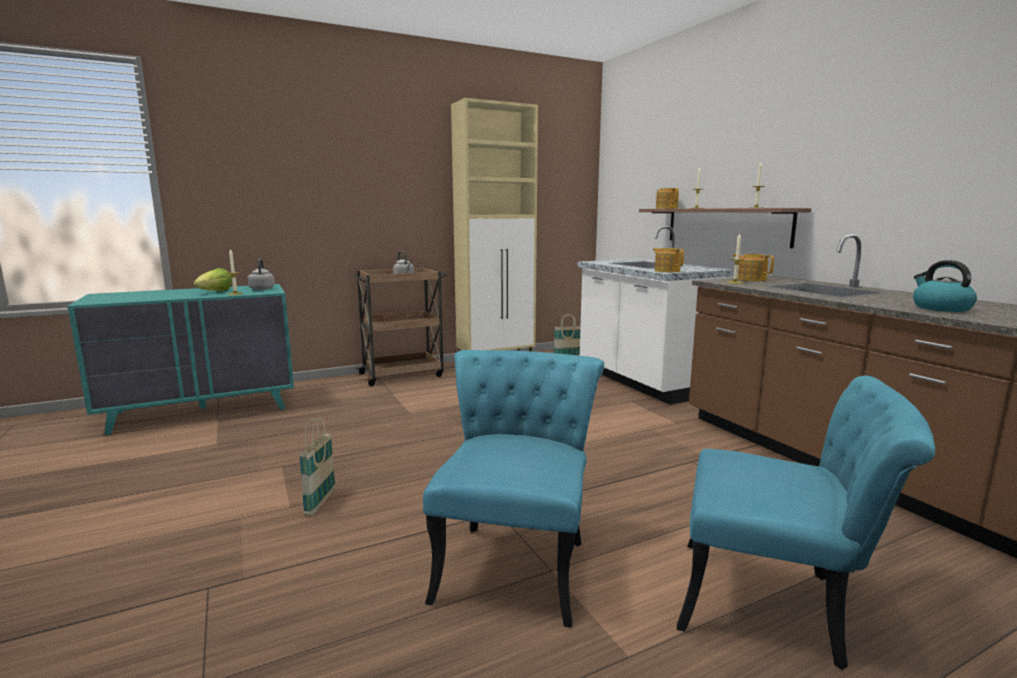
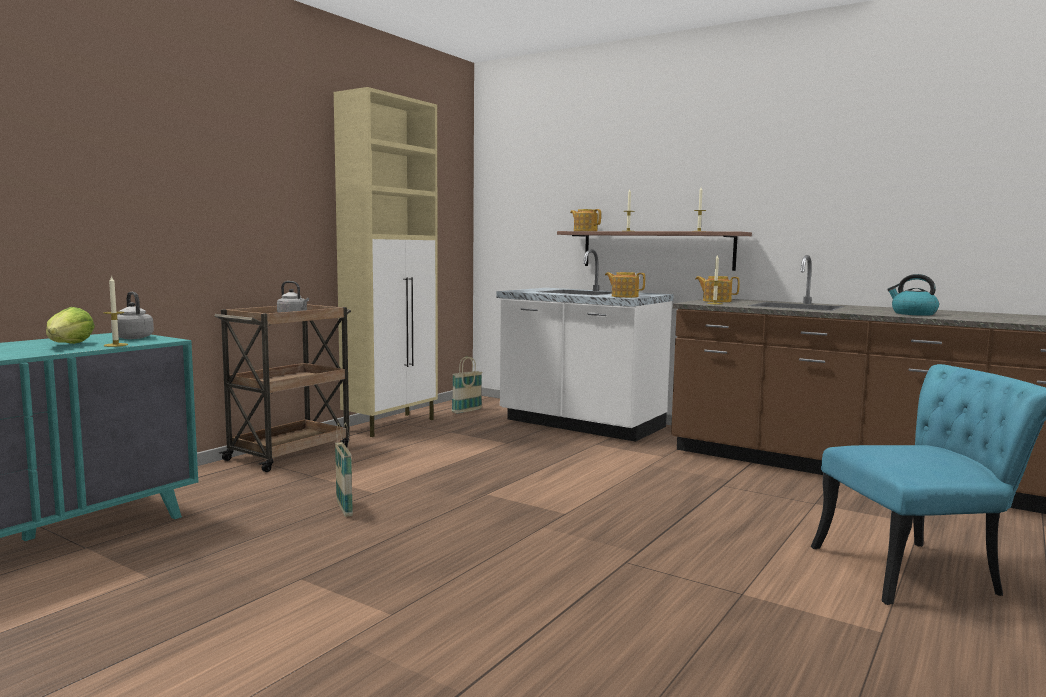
camera: 30 degrees left, 5 degrees down
basket [299,418,336,515] -> basket moved to [335,422,353,517]
turquoise chair [423,350,604,628] -> none

